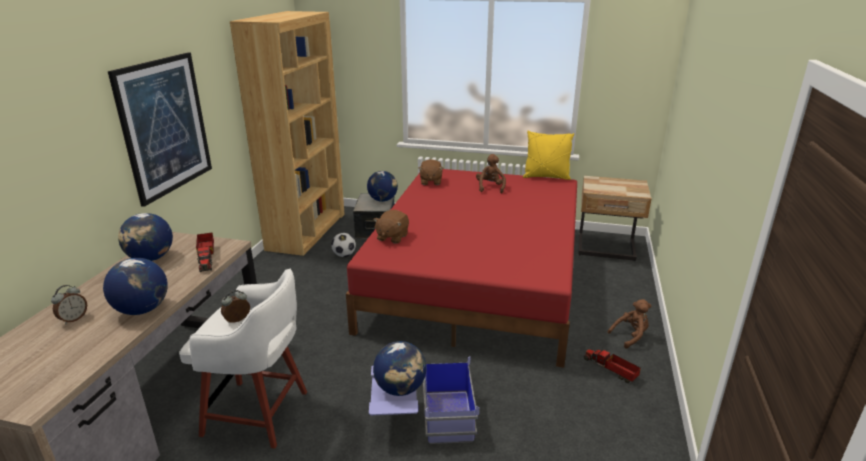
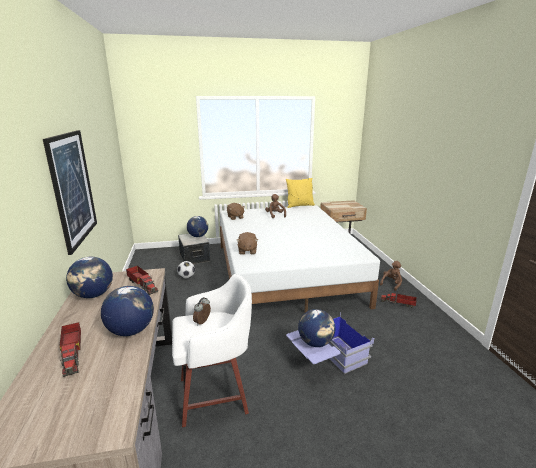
camera: 25 degrees left, 5 degrees down
alarm clock [51,285,87,324] -> toy truck [59,322,81,377]
brown bookcase [230,11,345,256] -> none
red bed [346,169,577,368] -> white bed [220,205,380,313]

